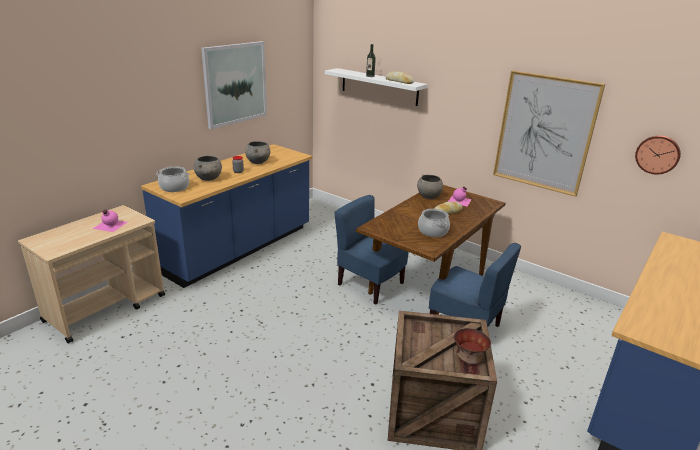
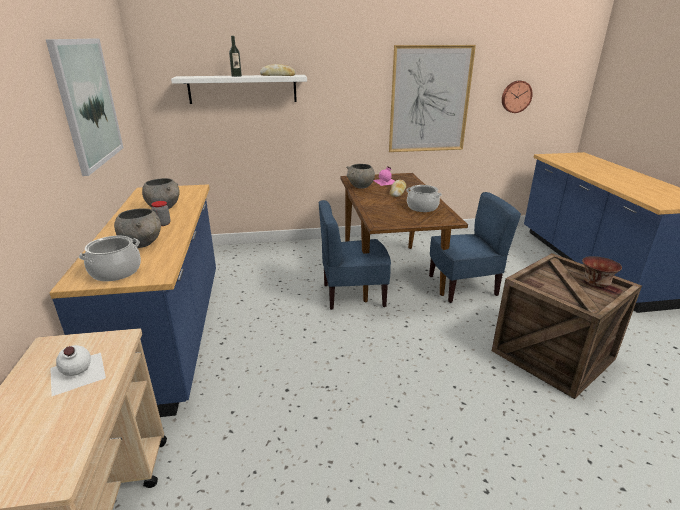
camera: 45 degrees left, 0 degrees up
pink bottle [93,210,128,232] -> white bottle [50,345,106,396]

